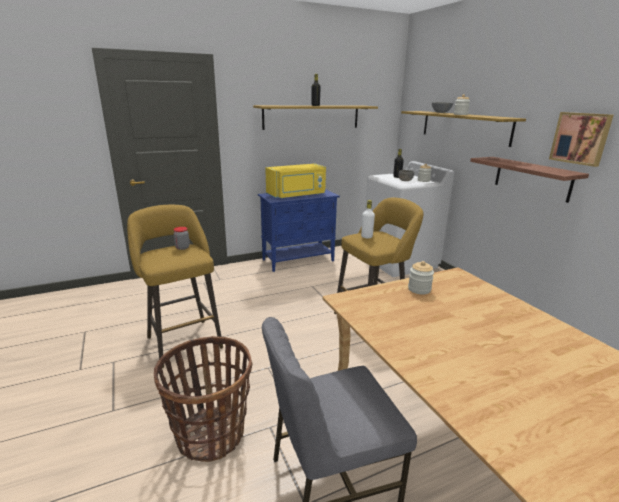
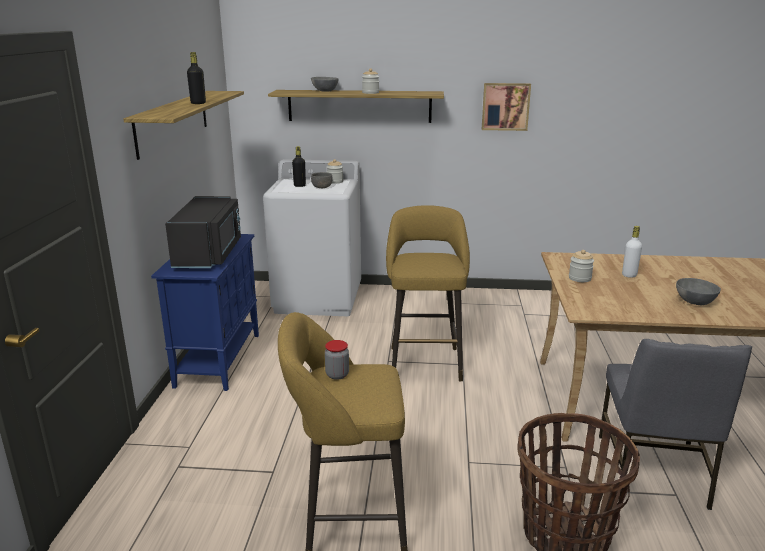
camera: 60 degrees left, 0 degrees up
yellow microwave [265,164,326,199] -> black microwave [165,196,241,268]
white bottle [361,200,375,238] -> white bottle moved to [622,226,642,278]
shelf [470,157,589,203] -> none
none -> grey bowl [676,278,721,305]

